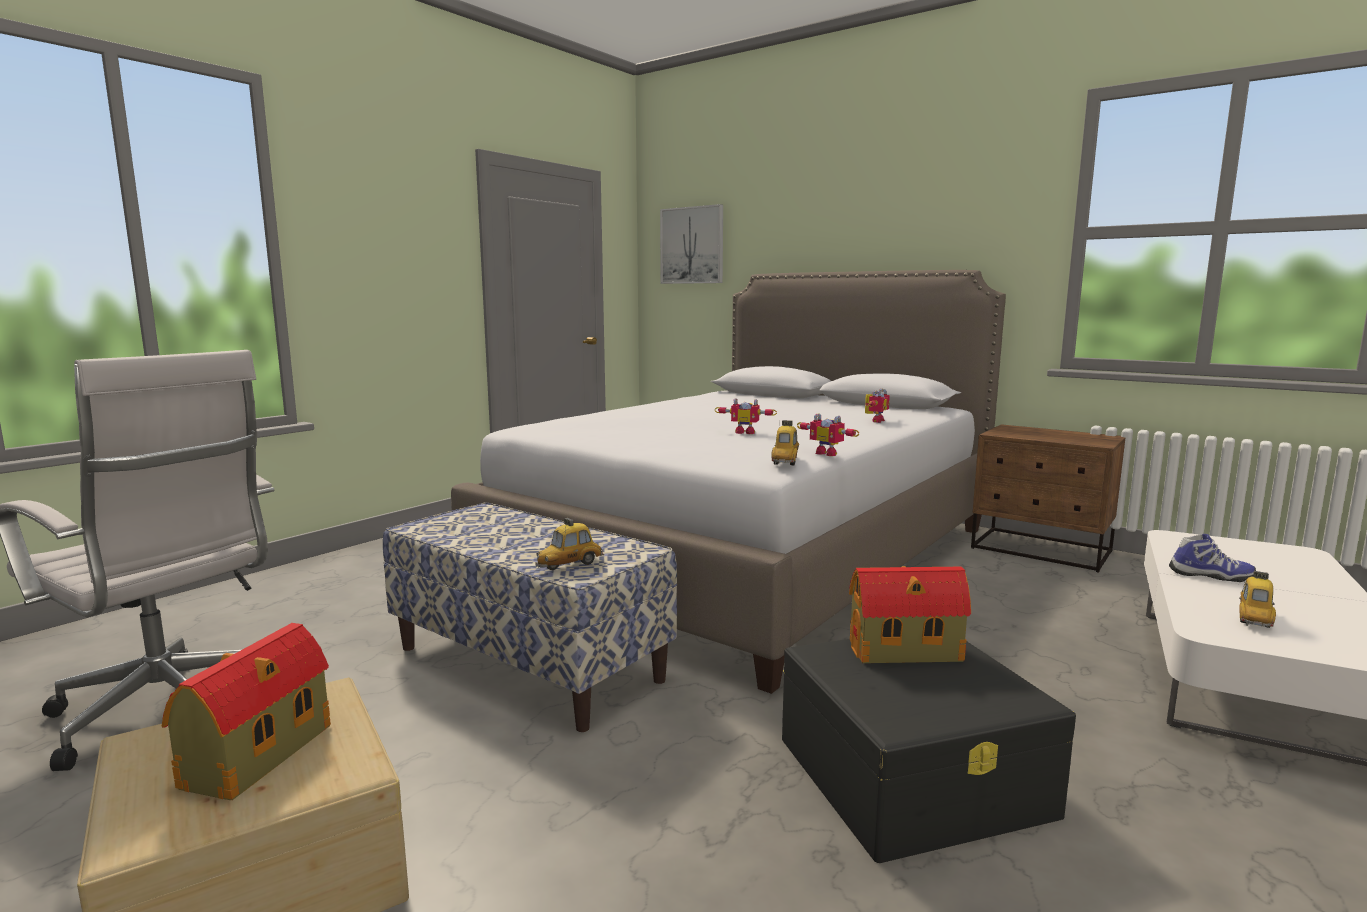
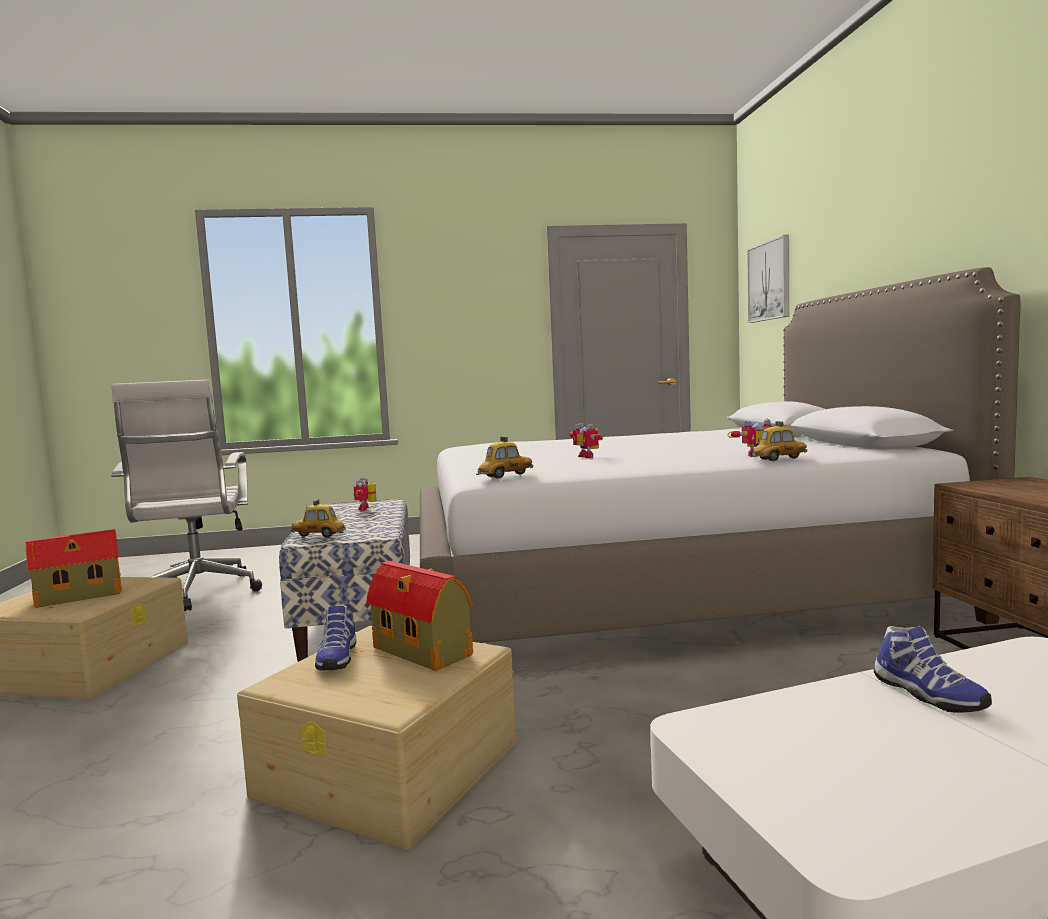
camera: 45 degrees right, 5 degrees down
black storage box [782,639,1076,863] -> beige storage box [237,626,516,850]
toy robot [797,413,859,456] -> toy robot moved to [354,478,377,510]
toy car [1239,571,1276,628] -> toy car moved to [750,421,807,461]
none -> shoe [315,604,356,671]

